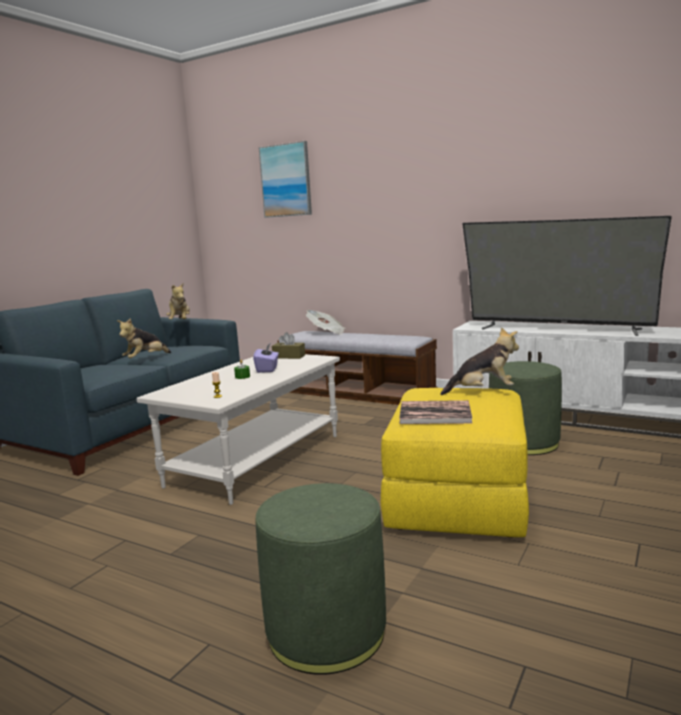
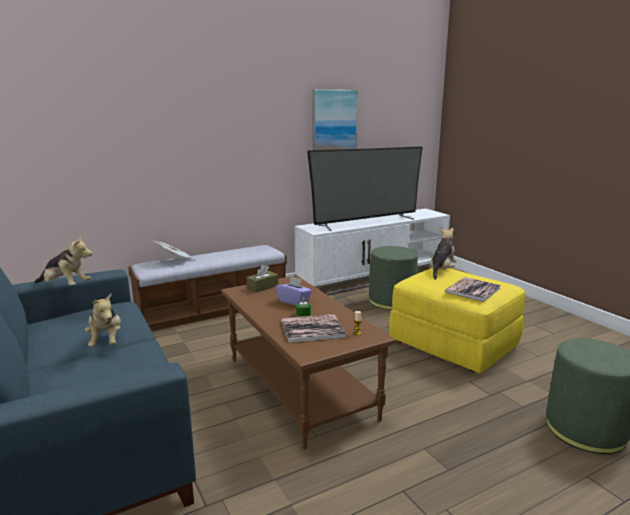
camera: 60 degrees left, 5 degrees up
white coffee table [136,354,340,505] -> brown coffee table [221,275,396,449]
picture [258,141,312,218] -> picture moved to [312,89,358,150]
none -> book [281,314,346,343]

